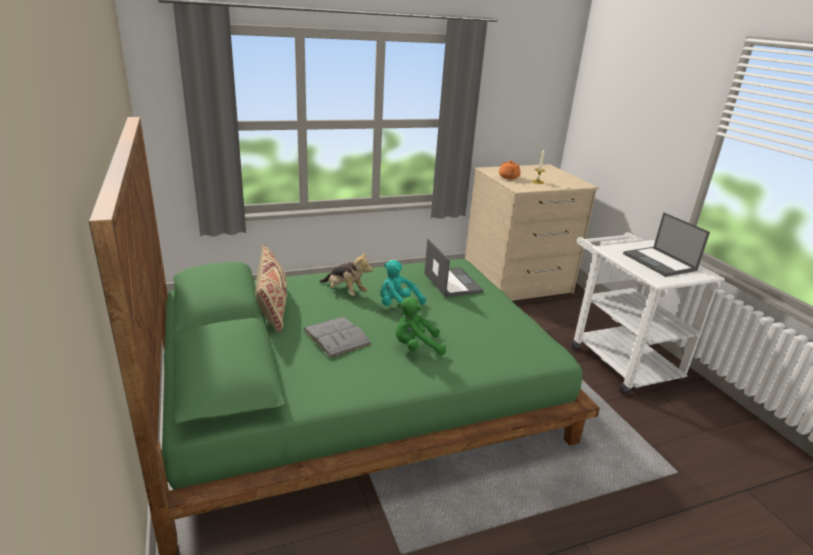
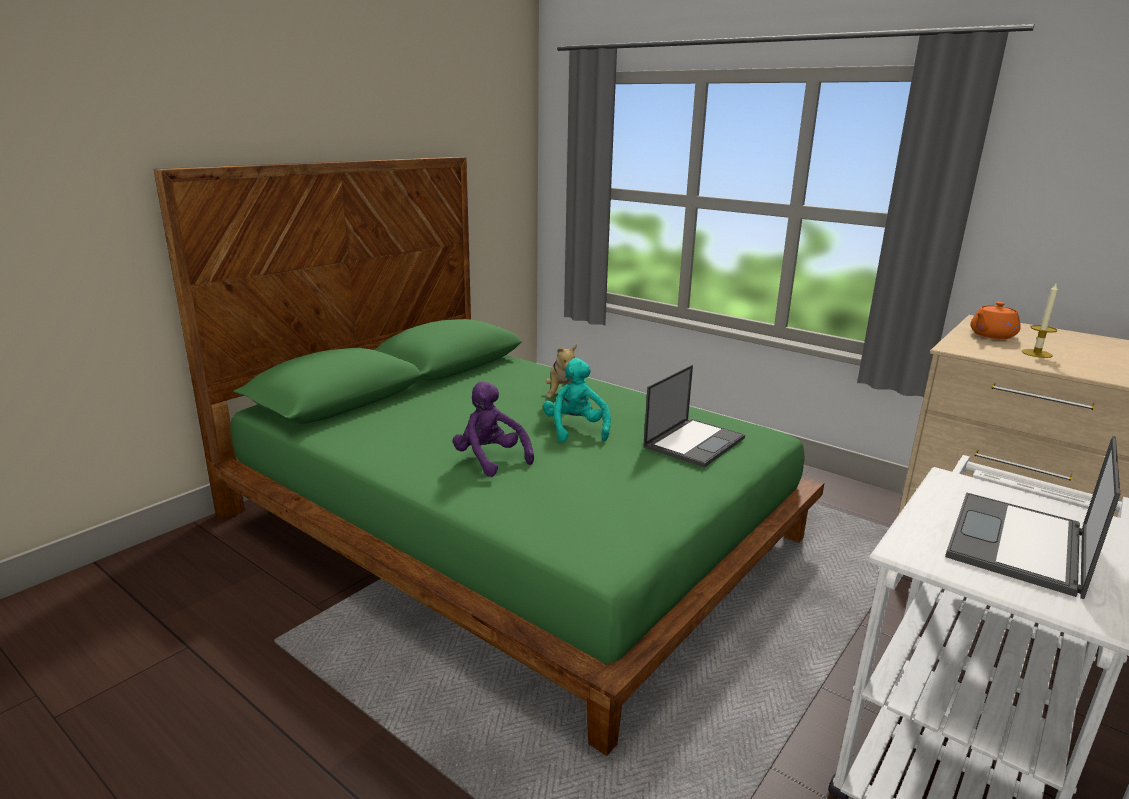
camera: 60 degrees right, 5 degrees down
beige pillow [255,245,287,332] -> none
grey book [304,317,372,358] -> none
green plush toy [395,297,446,355] -> purple plush toy [453,381,534,477]

